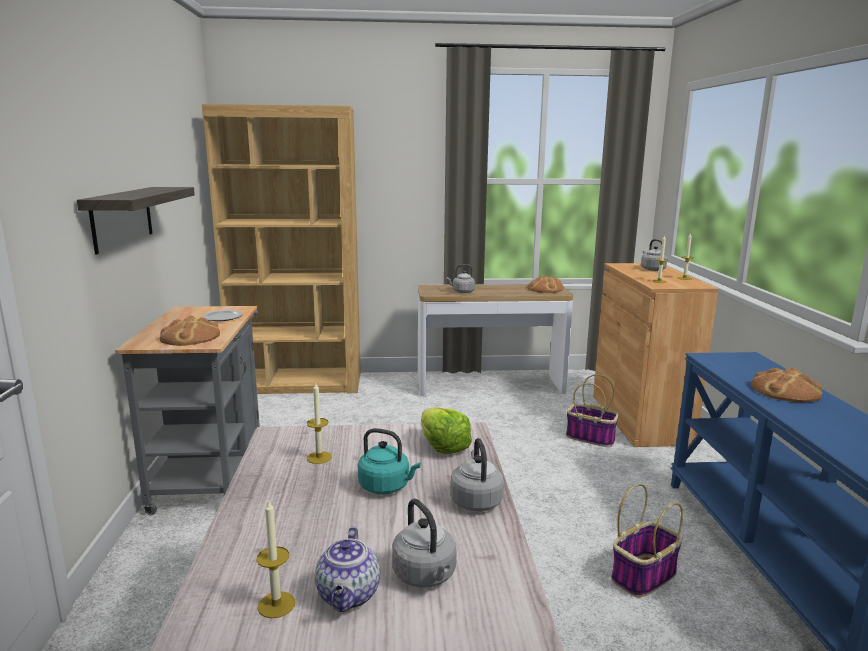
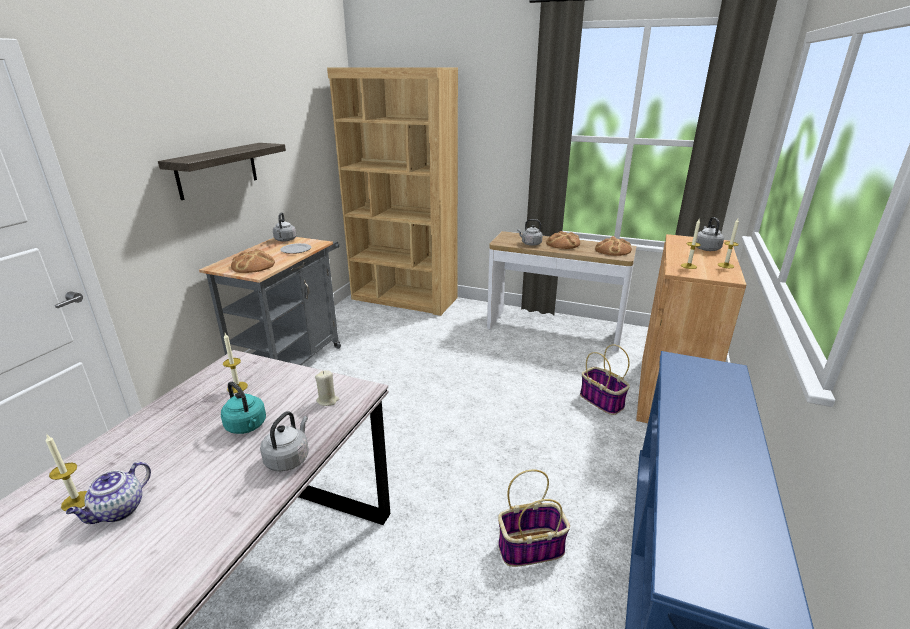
camera: 25 degrees right, 10 degrees up
grey kettle [392,499,457,588] -> grey kettle moved to [273,212,296,242]
lettuce [421,407,472,454] -> beige candle [315,370,339,406]
bread [751,368,822,402] -> bread moved to [546,231,580,249]

